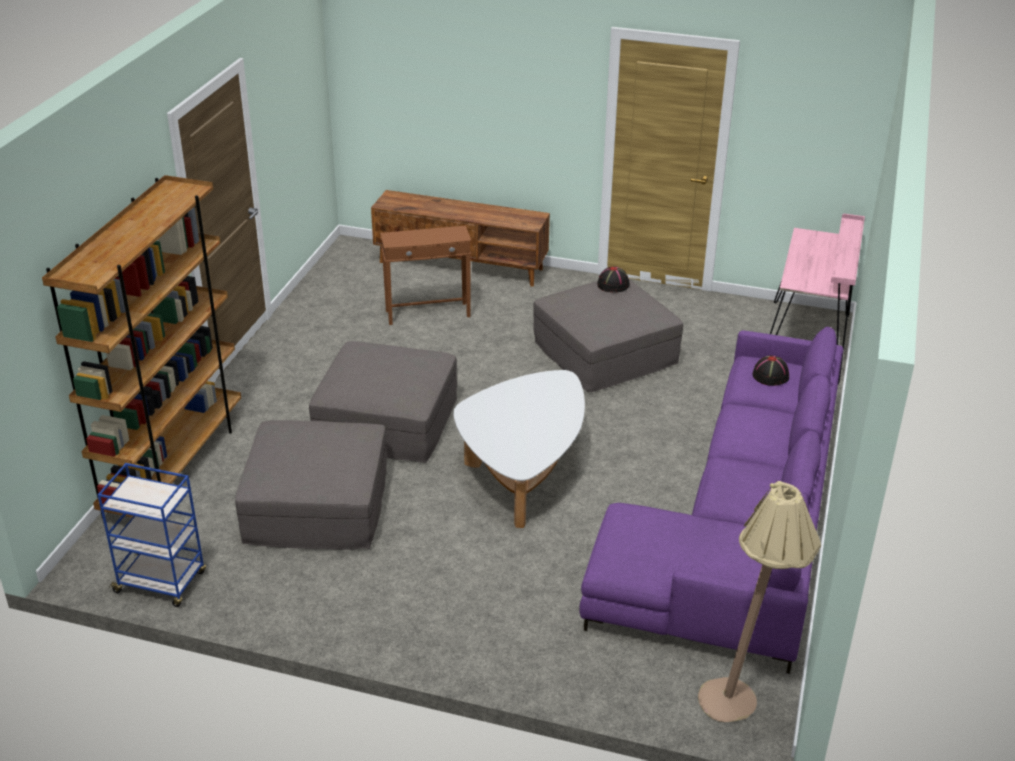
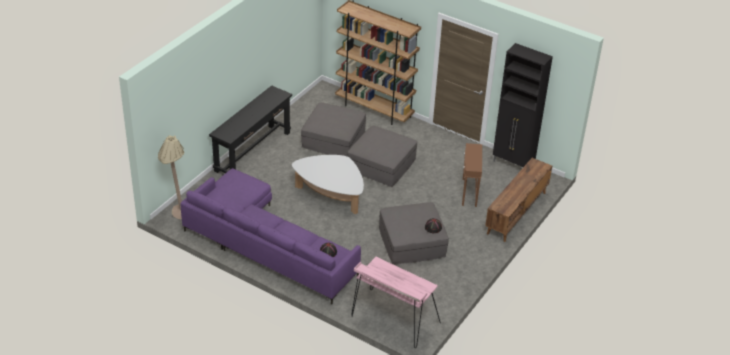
camera: 105 degrees right, 5 degrees up
blue cart [98,463,206,607] -> none
none -> black console table [209,85,292,173]
none -> black cabinet [493,43,553,167]

